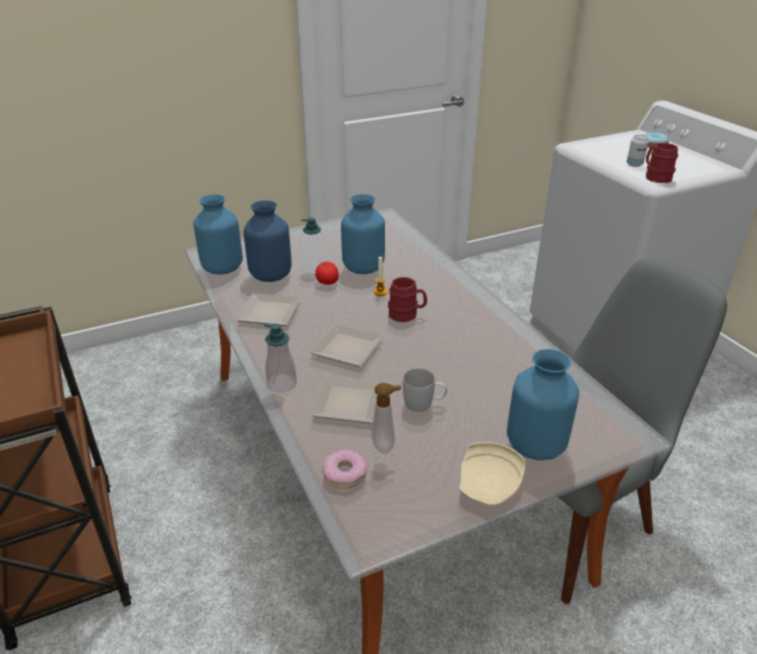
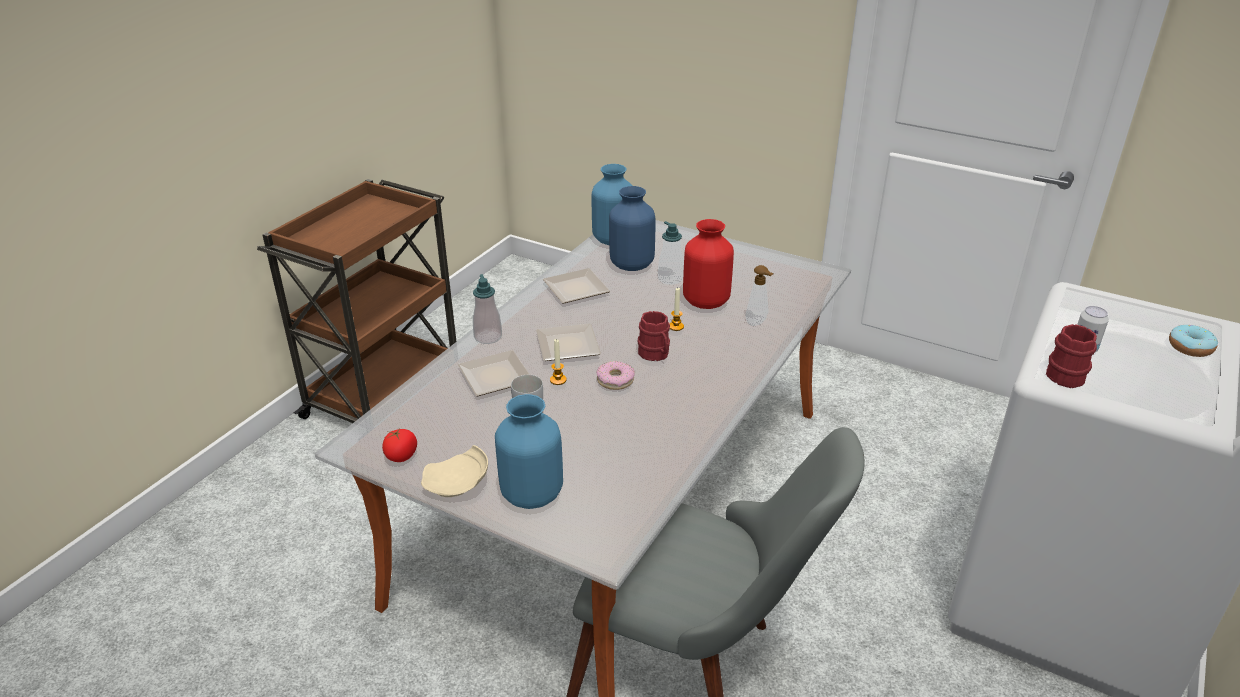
camera: 55 degrees right, 0 degrees up
tomato [315,262,339,285] -> tomato moved to [382,428,417,462]
donut [322,449,367,489] -> donut moved to [596,361,635,390]
blue vase [341,194,385,274] -> red vase [683,219,734,309]
soap dispenser [372,383,401,454] -> soap dispenser moved to [746,265,773,326]
none -> candle [550,339,567,385]

